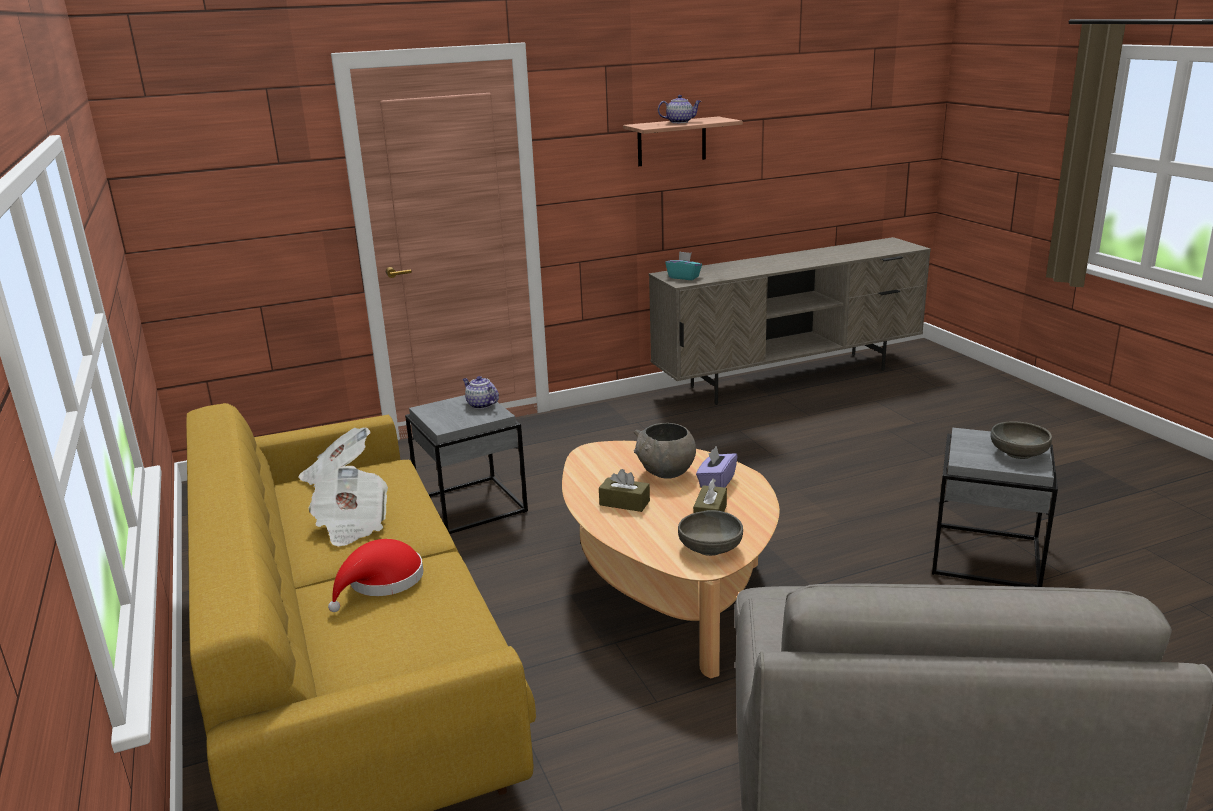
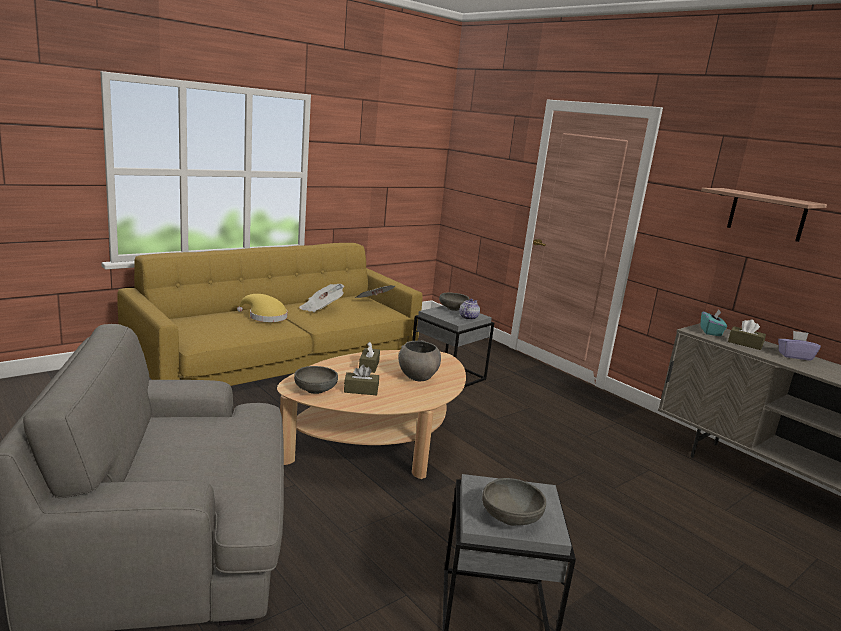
camera: 70 degrees right, 5 degrees down
red hat [328,539,423,612] -> yellow hat [237,294,288,322]
teapot [658,95,701,123] -> none
purple tissue box [696,446,738,488] -> purple tissue box moved to [778,331,821,361]
none -> grey bowl [439,293,470,311]
none -> brown tissue box [728,319,766,350]

